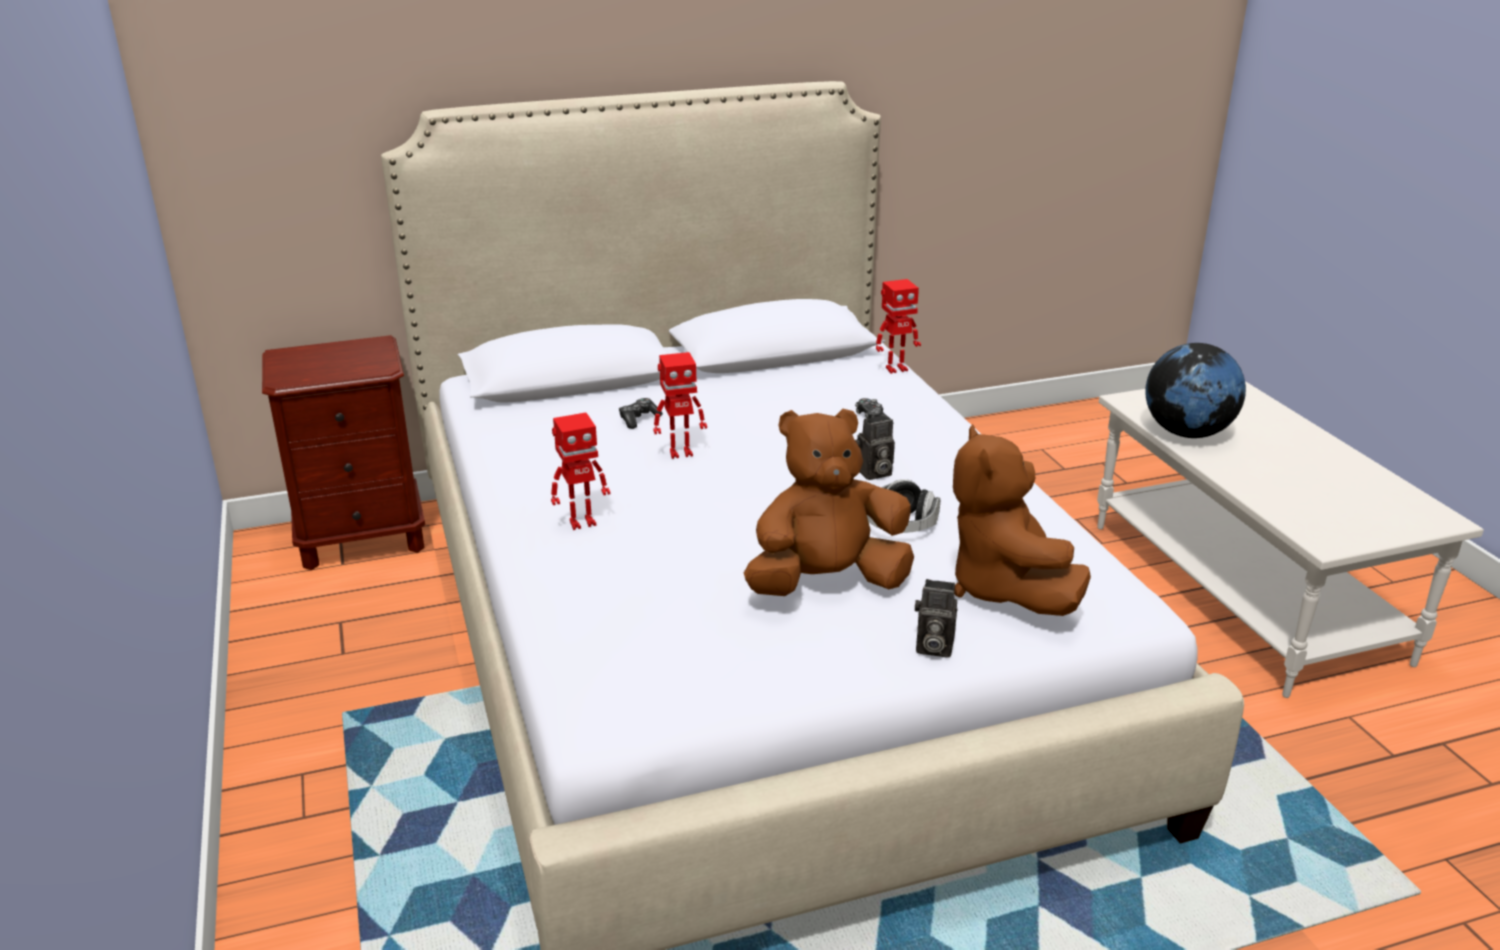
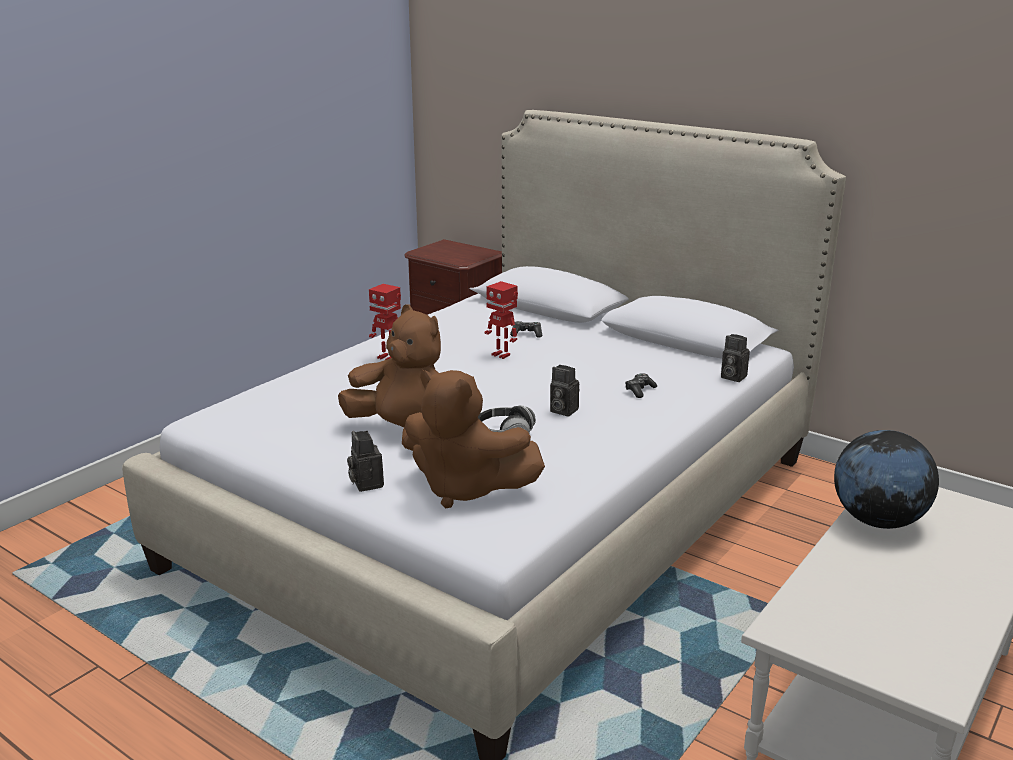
camera: 55 degrees right, 5 degrees down
toy robot [876,279,921,374] -> camera [721,334,750,382]
brown plush toy [953,424,1091,616] -> brown plush toy turned 105 degrees counterclockwise [405,370,545,508]

